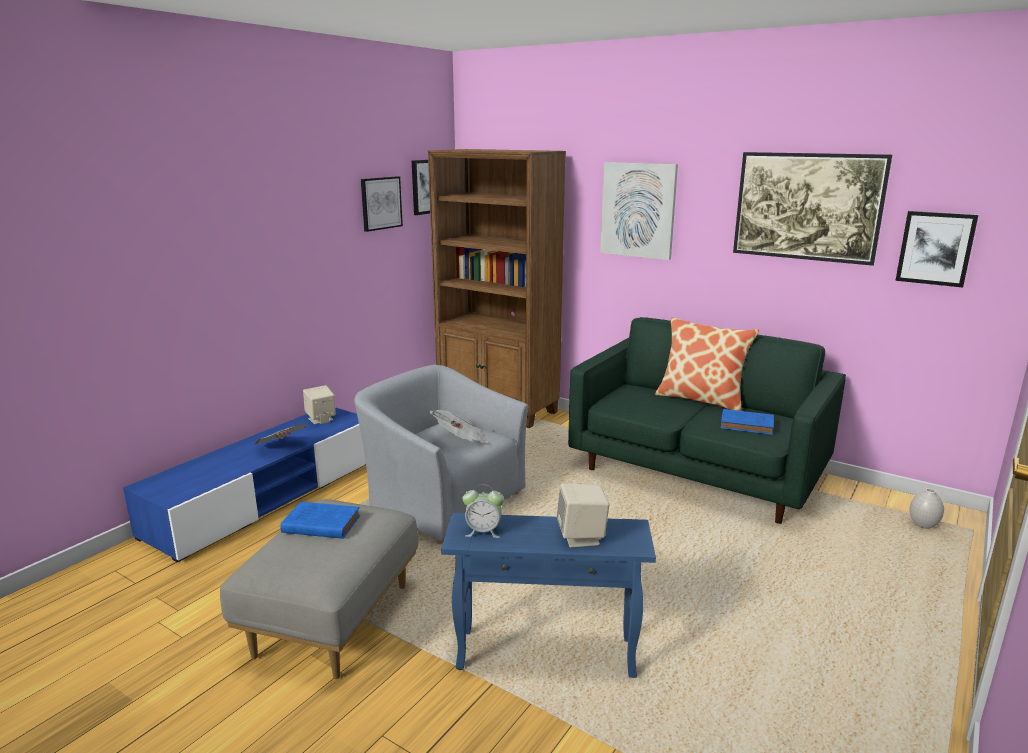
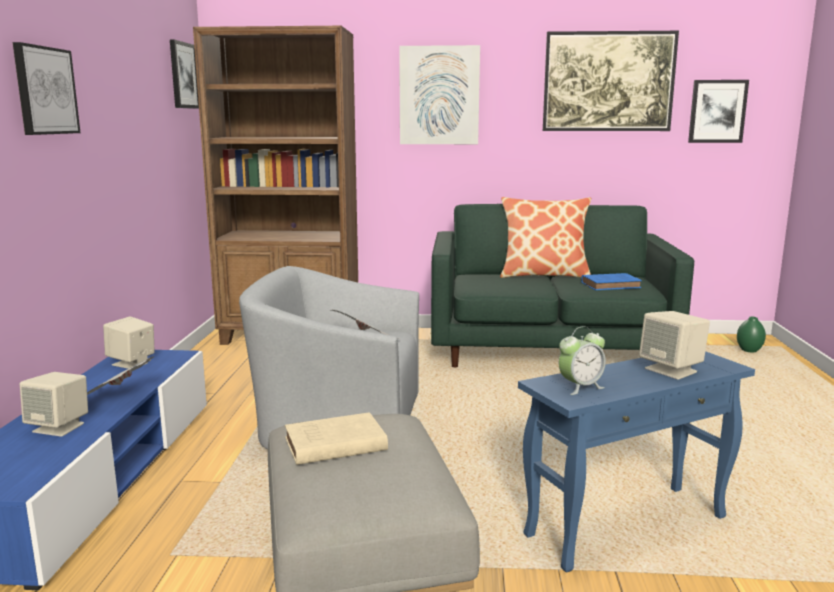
camera: 30 degrees left, 5 degrees down
blue book [280,502,360,539] -> beige book [285,412,388,465]
picture [361,176,403,232] -> picture moved to [12,42,81,135]
white vase [910,488,944,529] -> green vase [737,317,766,352]
none -> beige speaker [20,372,88,437]

